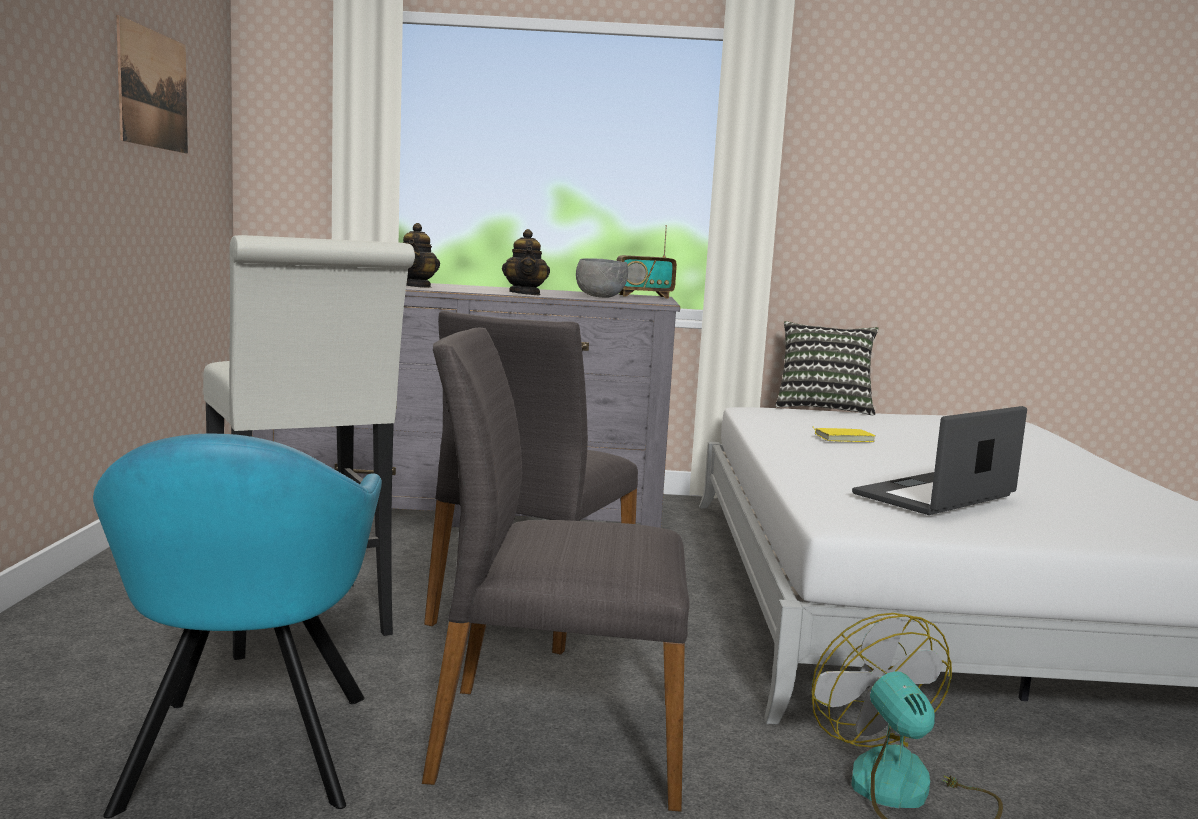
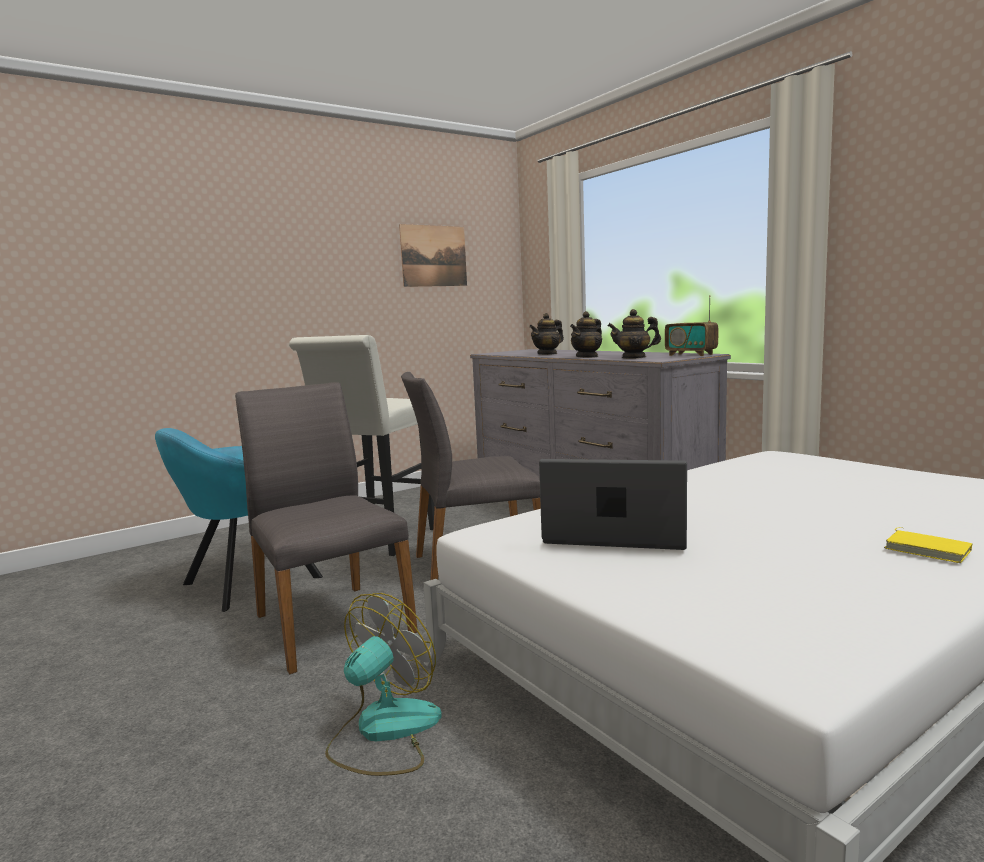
camera: 55 degrees right, 0 degrees up
grey bowl [576,258,628,298] -> teapot [608,309,661,359]
pillow [775,321,879,415] -> none
yellow book [813,426,875,442] -> yellow book moved to [884,527,972,563]

